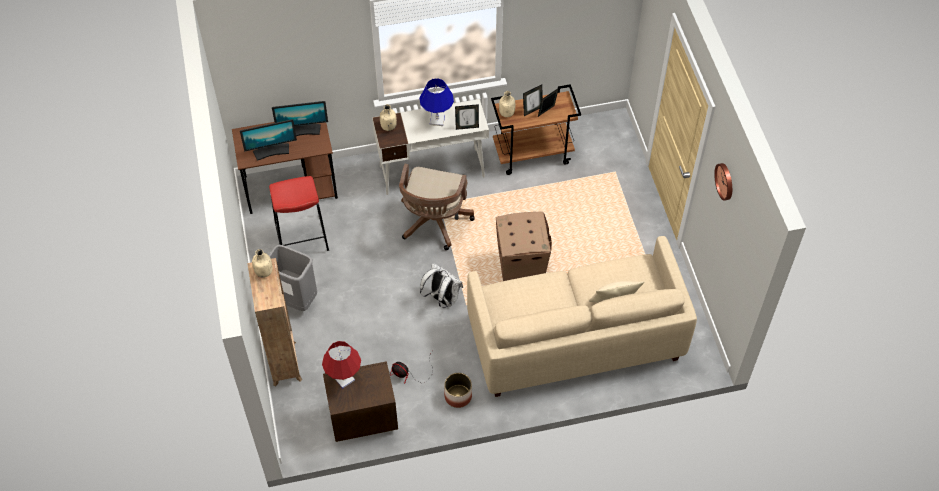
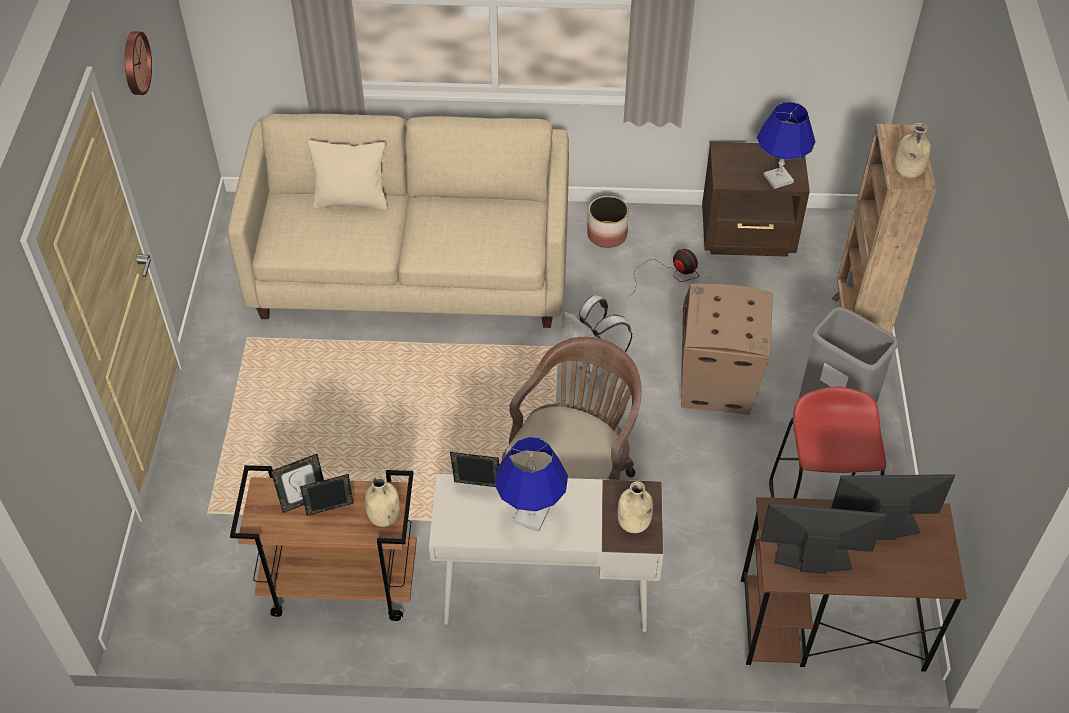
camera: 165 degrees left, 5 degrees down
red table lamp [322,341,361,388] -> blue table lamp [757,102,815,189]
cardboard box [496,212,552,281] -> cardboard box moved to [681,284,773,415]

